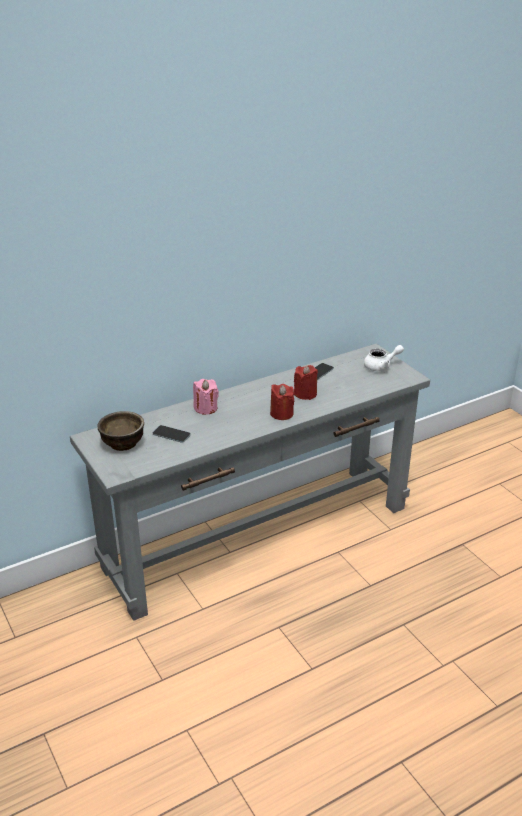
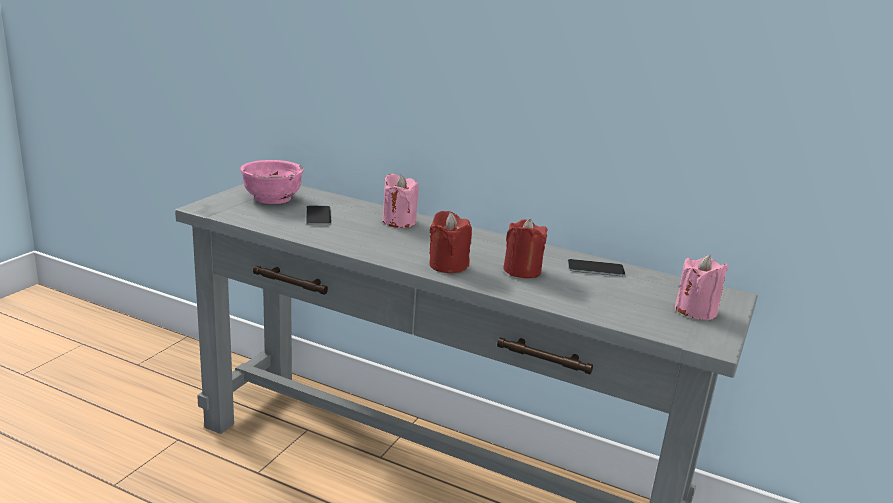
camera: 55 degrees right, 10 degrees down
brown bowl [98,411,144,451] -> pink bowl [241,160,303,204]
white teapot [364,345,404,371] -> pink candle [675,255,728,320]

